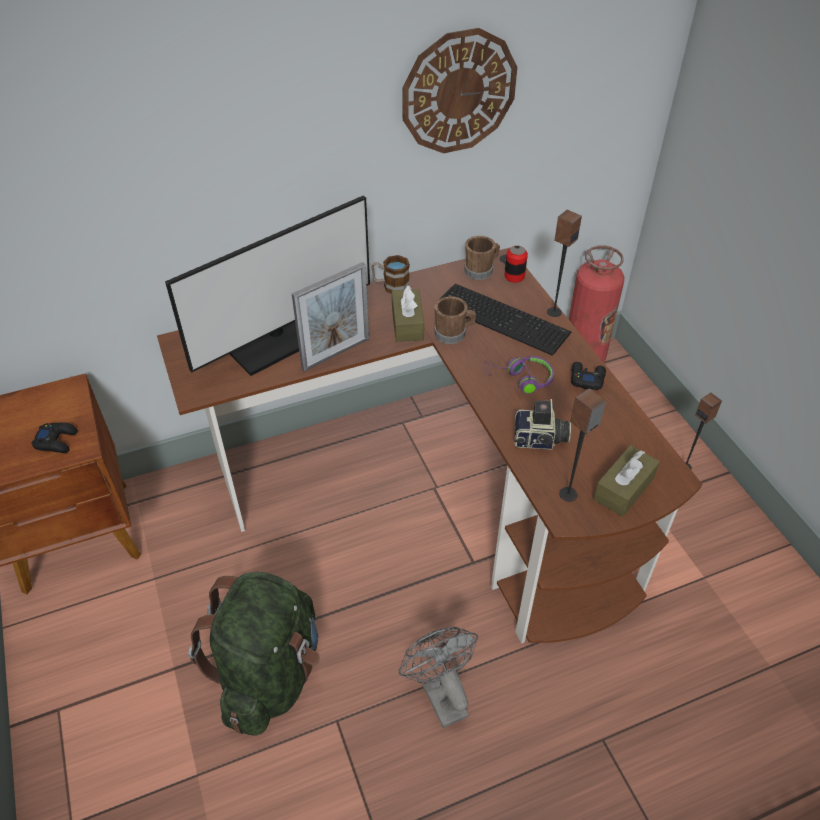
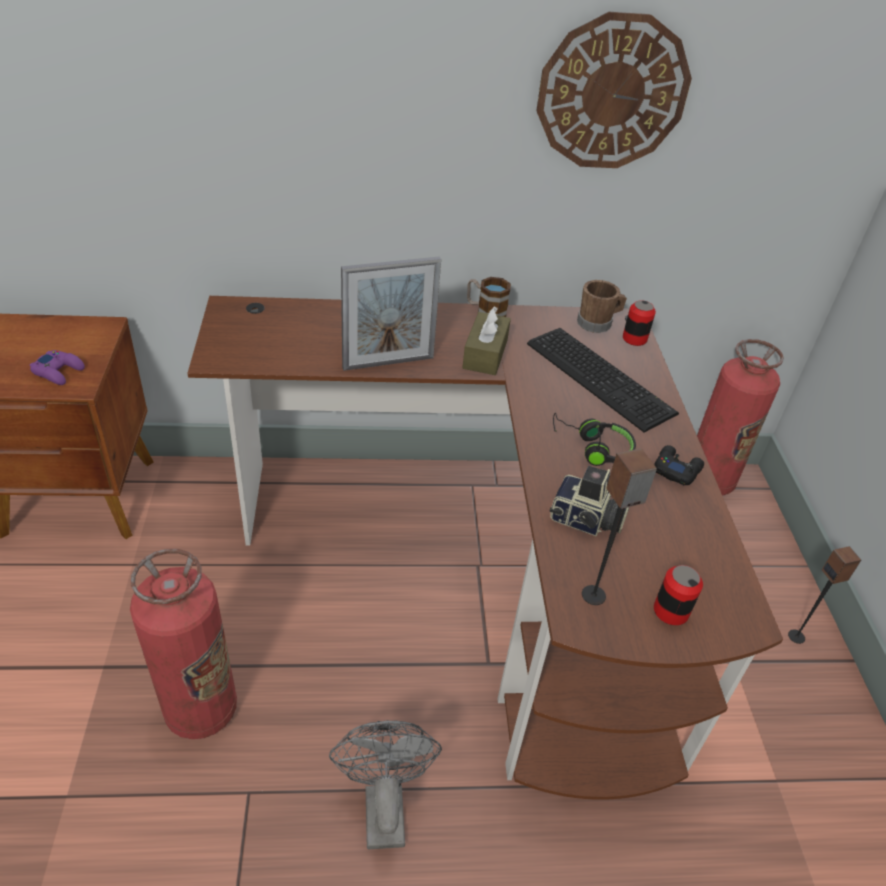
camera: 15 degrees right, 5 degrees down
black game controller [31,422,78,453] -> purple game controller [30,350,85,385]
monitor [165,195,370,376] -> none
green backpack [188,572,320,736] -> fire extinguisher [130,549,237,739]
brown mug [434,296,476,344] -> none
purple headphones [485,356,554,394] -> black headphones [553,413,636,466]
speaker [547,210,582,317] -> none
brown tissue box [593,445,660,517] -> can [654,565,703,625]

